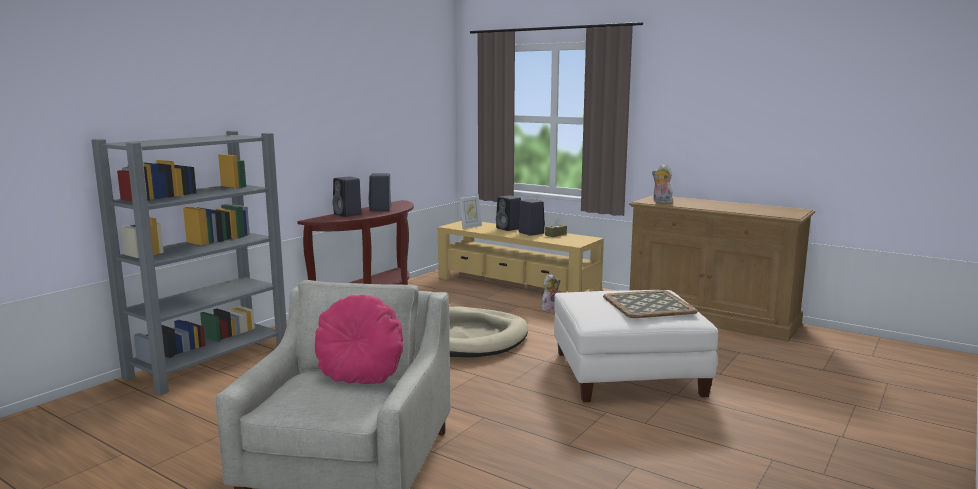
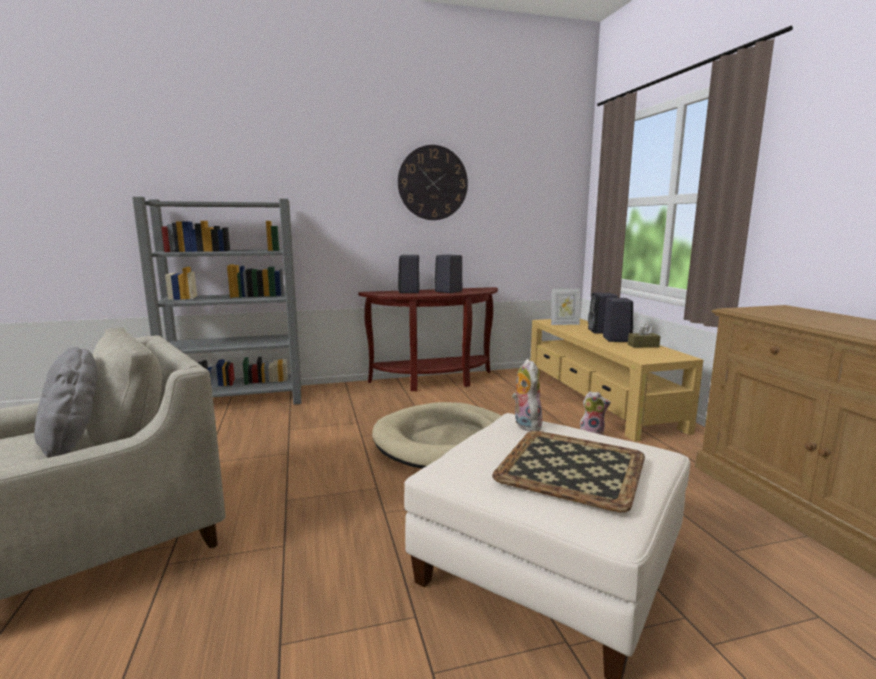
camera: 40 degrees right, 0 degrees up
pink pillow [315,295,404,384] -> grey pillow [34,347,98,458]
plush toy [652,165,673,203] -> plush toy moved to [512,359,543,431]
none -> wall clock [398,145,468,220]

